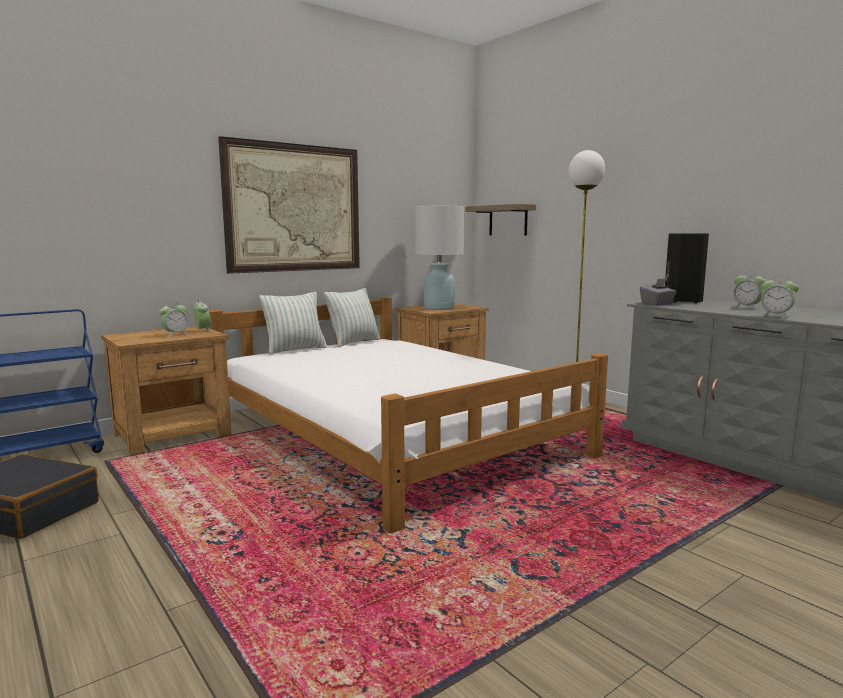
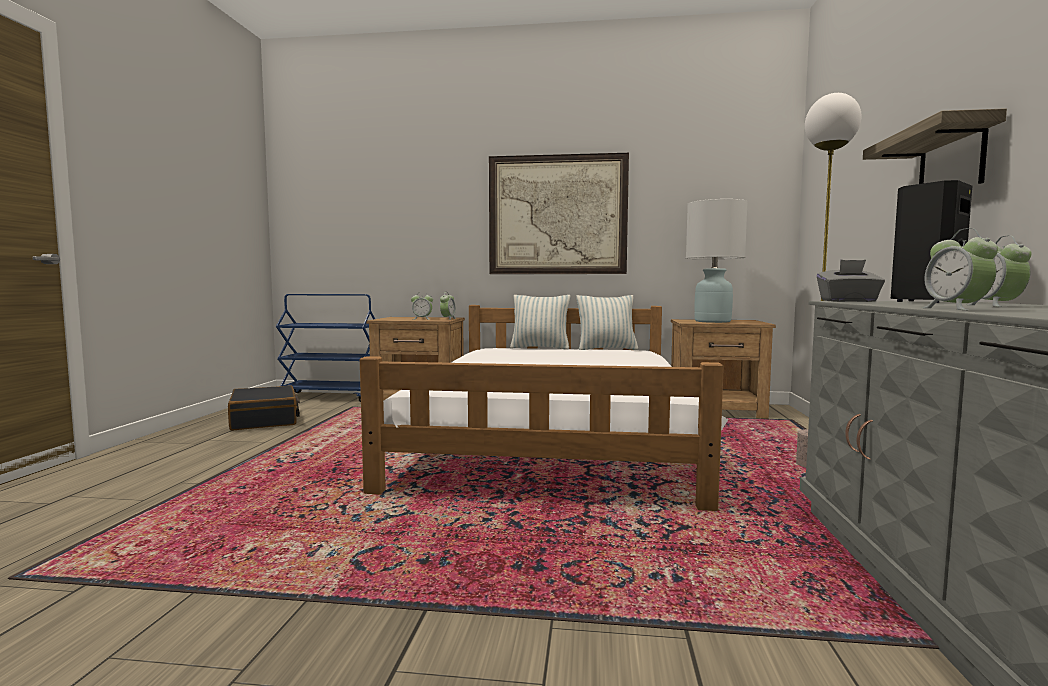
camera: 45 degrees right, 5 degrees down
shelf [465,204,536,236] -> shelf moved to [863,108,1007,184]

